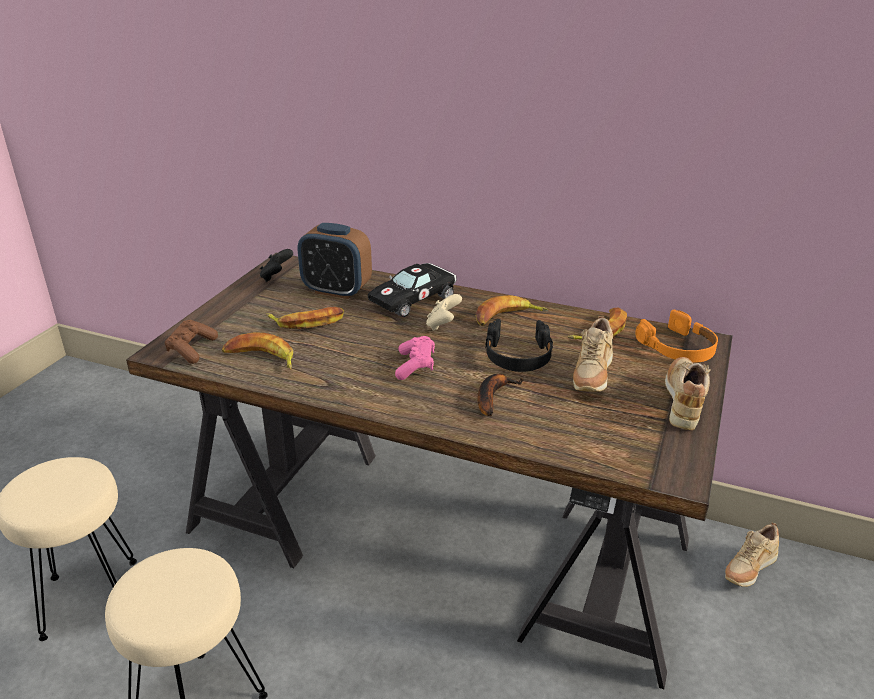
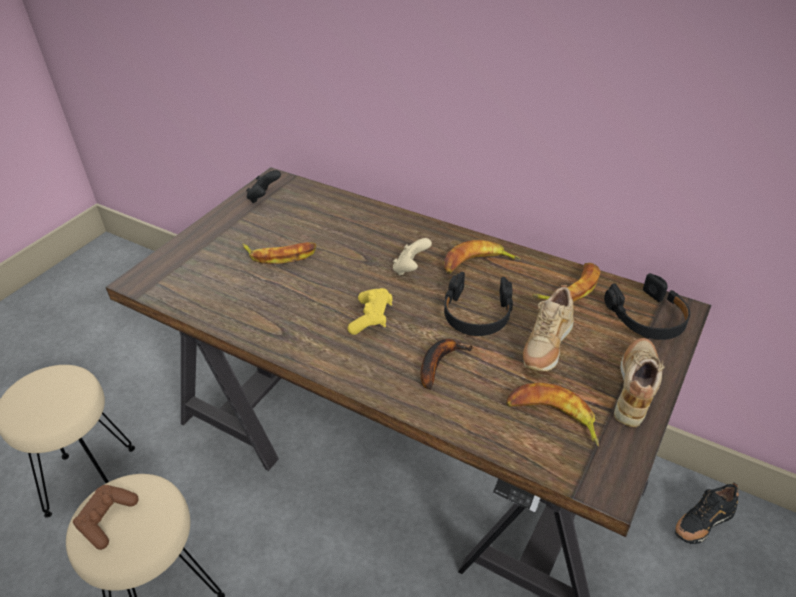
camera: 10 degrees right, 10 degrees up
brown game controller [165,320,218,364] -> brown game controller moved to [73,485,139,550]
banana [221,333,293,370] -> banana moved to [506,383,599,446]
alarm clock [298,223,372,299] -> none
black toy car [368,263,457,317] -> none
pink game controller [395,336,435,380] -> yellow game controller [348,288,392,335]
orange headphones [635,310,718,363] -> black headphones [604,273,690,340]
beige shoe [725,523,779,587] -> black shoe [675,482,739,544]

